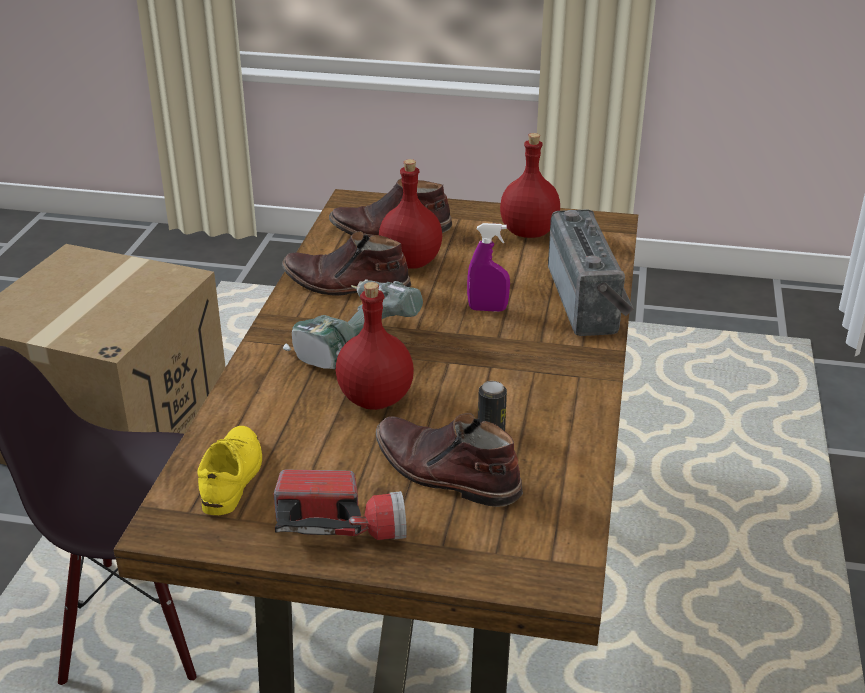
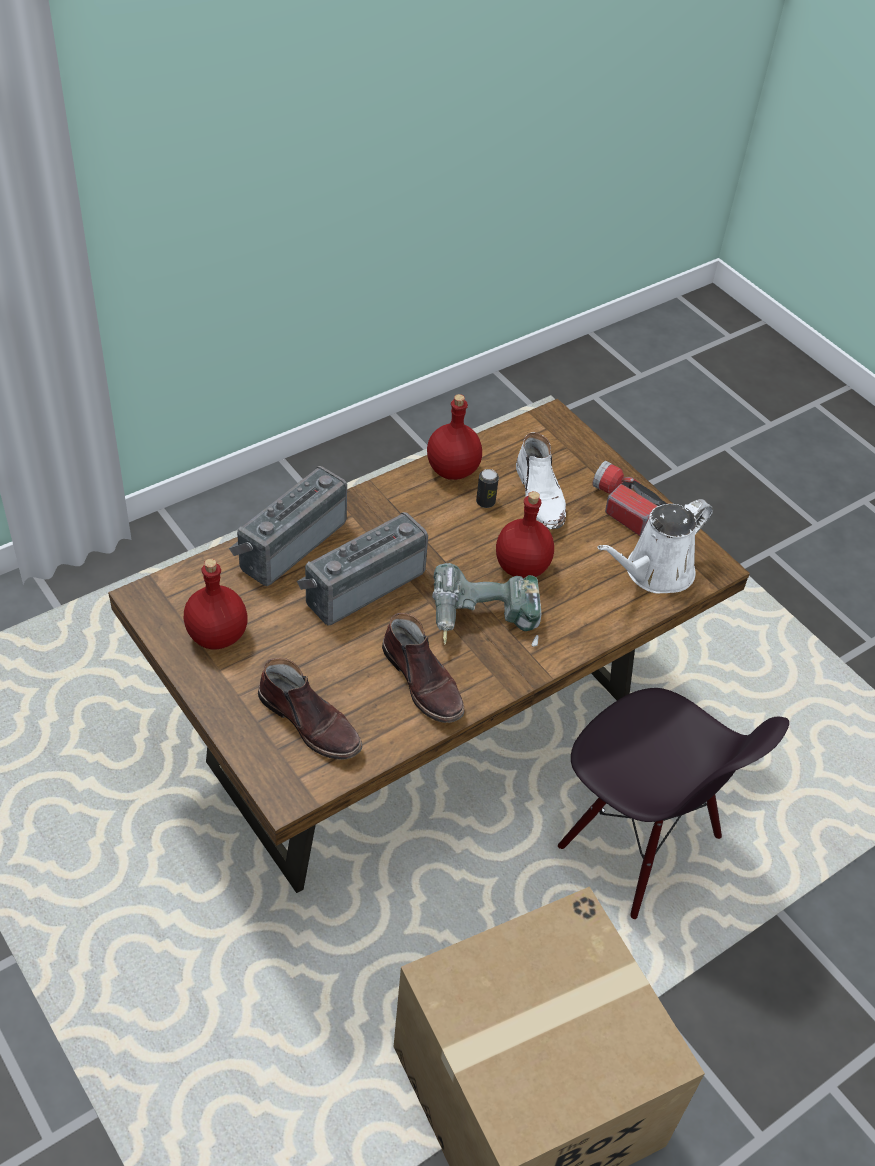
camera: 140 degrees left, 15 degrees up
yellow shoe [197,426,262,515] -> white watering can [597,499,713,593]
brown boot [376,413,523,507] -> white boot [516,432,566,529]
red bottle [379,159,442,269] -> red bottle moved to [427,394,482,480]
purple spray bottle [467,223,510,312] -> radio [297,512,428,626]

